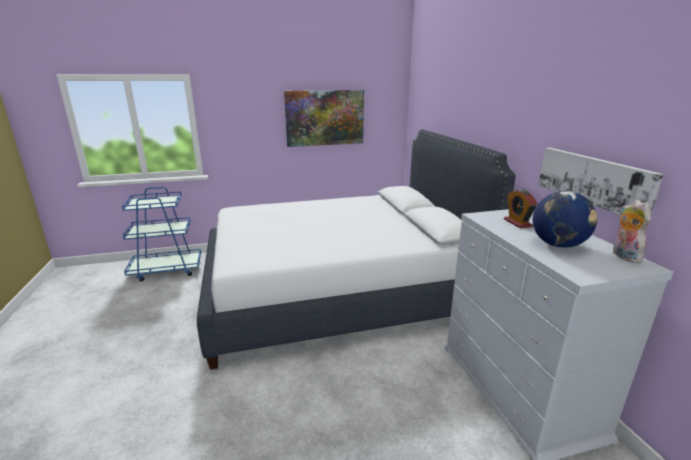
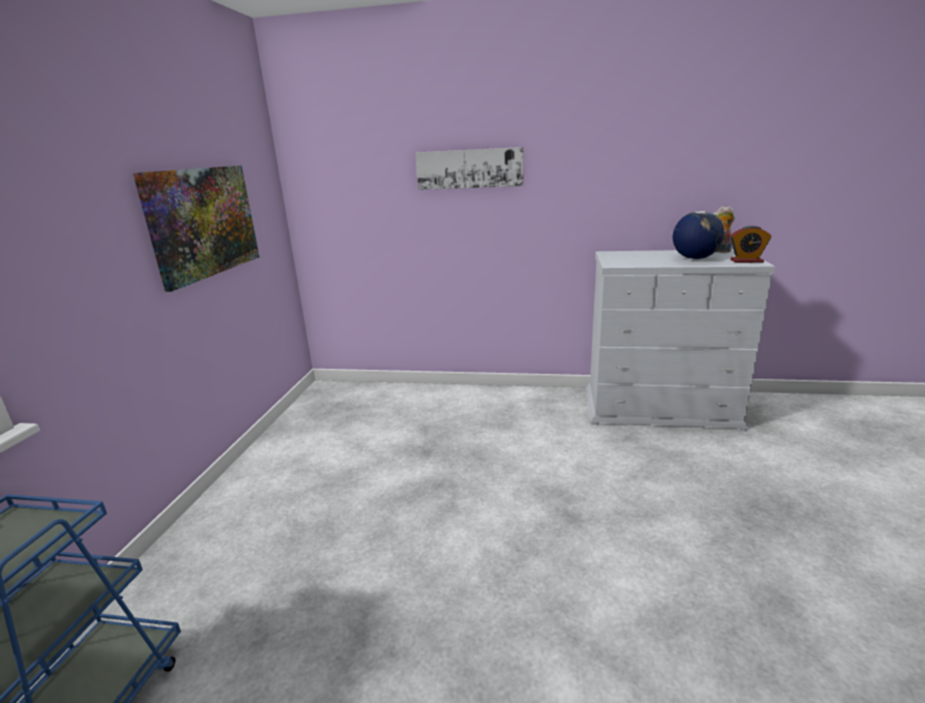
camera: 65 degrees left, 0 degrees up
white bed [197,130,516,370] -> none
alarm clock [504,189,537,228] -> alarm clock moved to [730,226,771,263]
picture [538,148,664,214] -> picture moved to [416,147,523,190]

